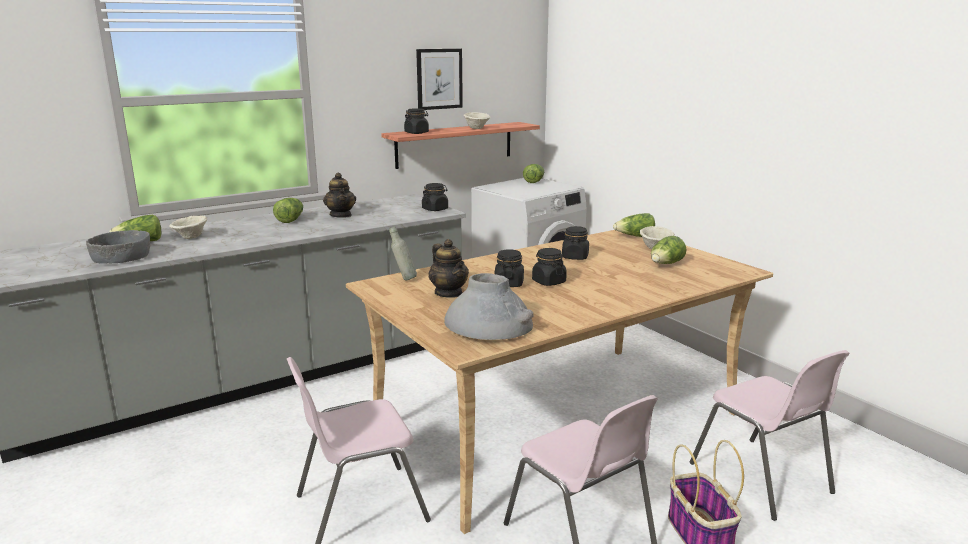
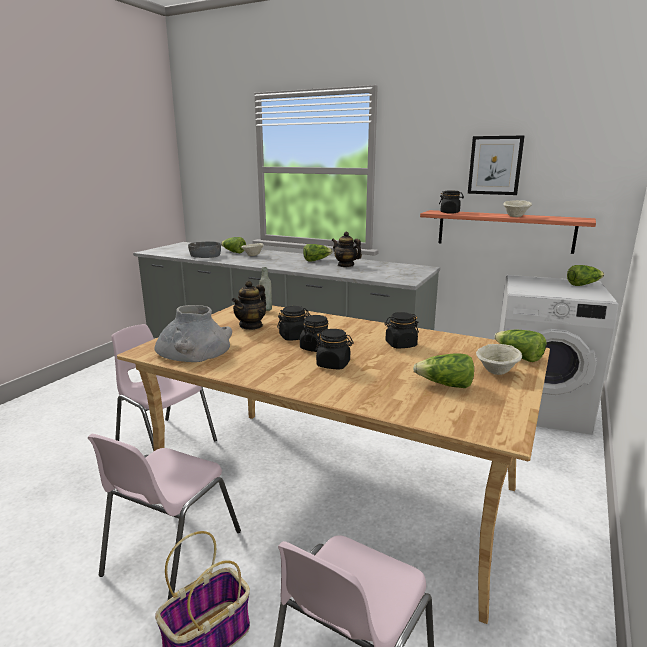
camera: 60 degrees right, 0 degrees up
teapot [323,172,356,218] -> teapot turned 90 degrees clockwise [332,232,362,267]
black jar [422,183,448,211] -> black jar moved to [315,329,353,370]

